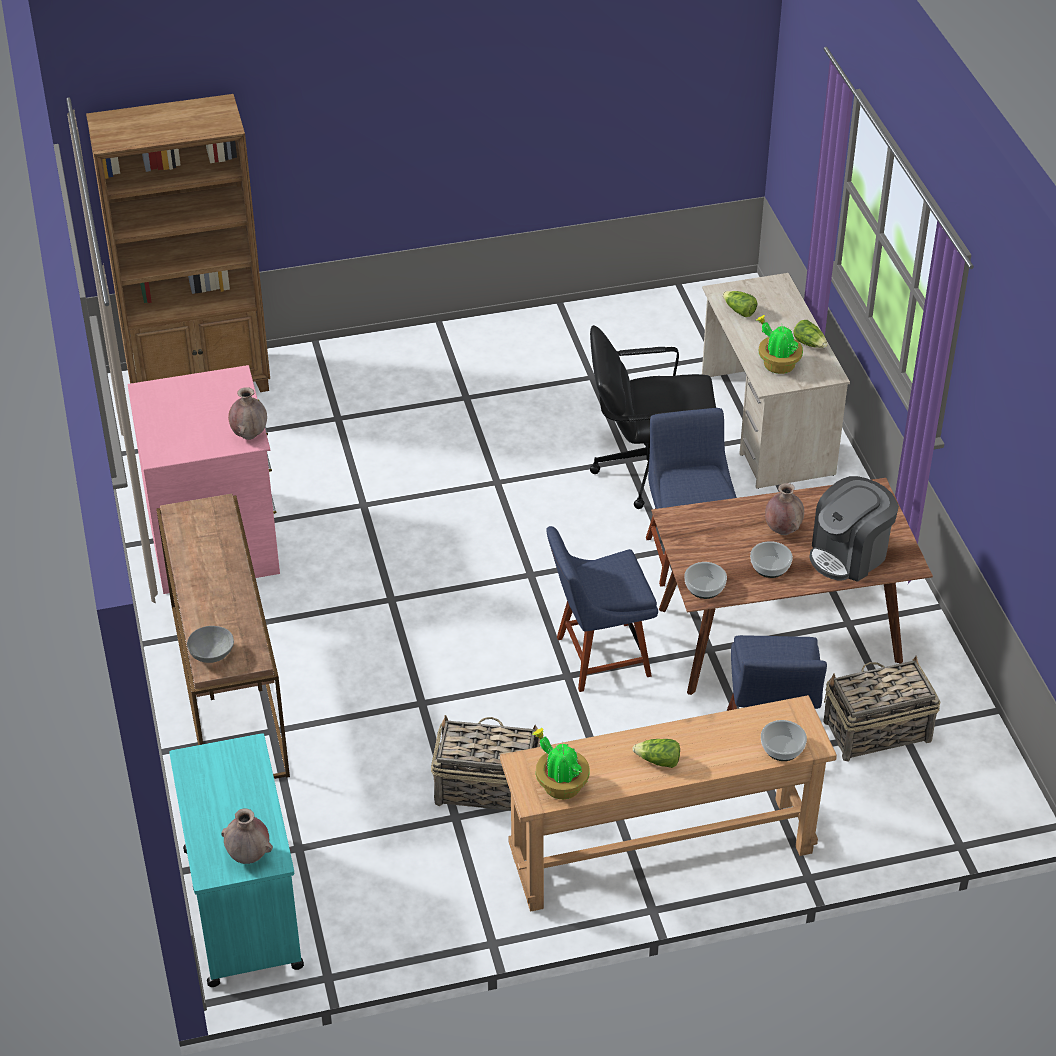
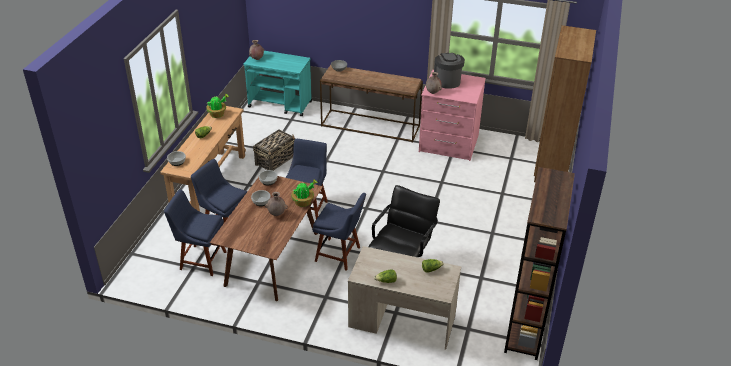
camera: 120 degrees right, 5 degrees down
potted plant [756,315,803,374] -> potted plant moved to [292,179,317,207]
coffee machine [809,476,899,582] -> coffee machine moved to [434,53,465,89]
basket [823,656,941,762] -> blue chair [164,189,227,276]
none -> brown bookcase [504,167,575,360]

